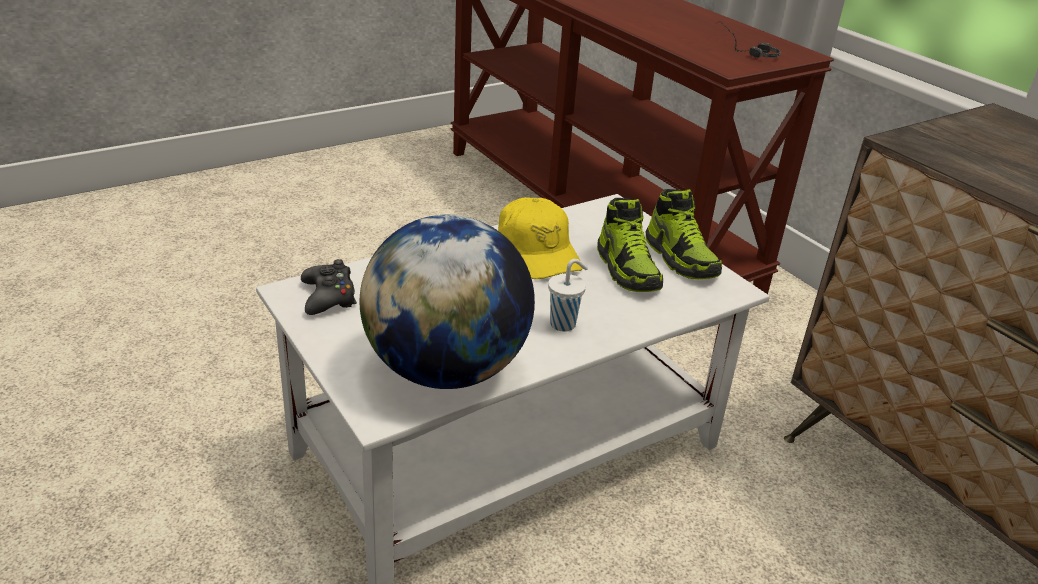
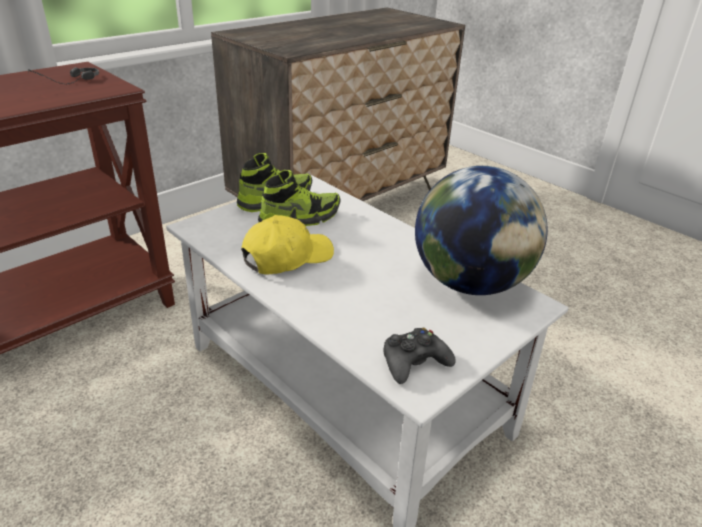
camera: 100 degrees left, 0 degrees up
white cup [548,259,588,332] -> none

